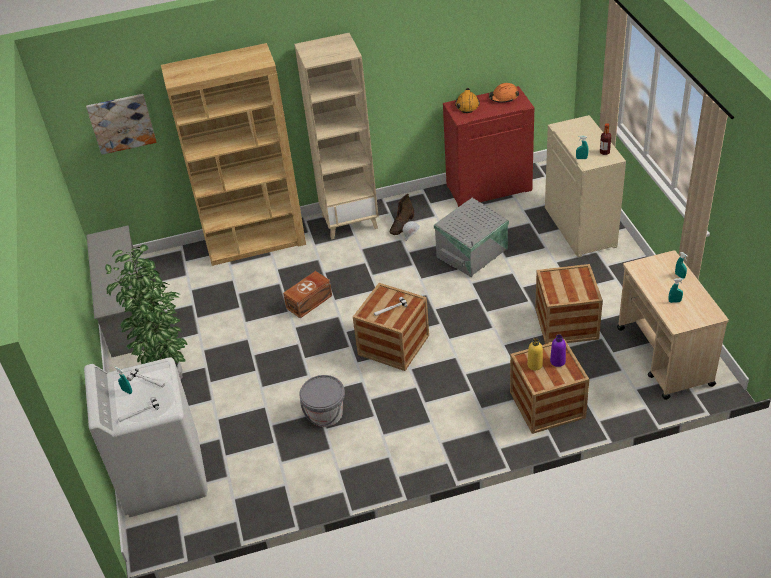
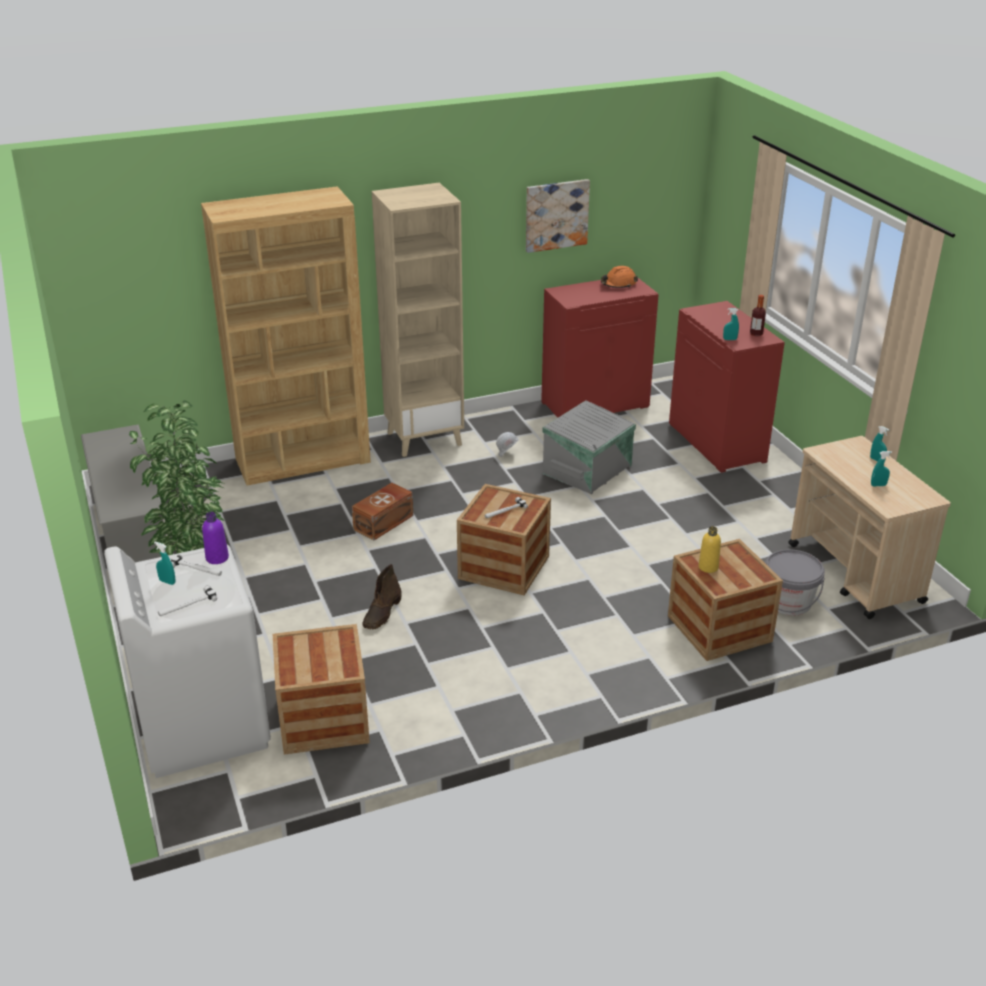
camera: 10 degrees left, 10 degrees down
picture [86,94,157,155] -> picture moved to [526,179,590,253]
grey bucket [299,375,345,427] -> grey bucket moved to [765,549,825,616]
brown boot [390,194,414,235] -> brown boot moved to [362,564,401,630]
orange hard hat [455,88,480,113] -> none
crate [535,264,603,344] -> crate moved to [273,624,370,755]
beige cabinet [545,115,626,257] -> red cabinet [669,301,785,473]
purple bottle [550,335,566,367] -> purple bottle moved to [202,512,229,564]

